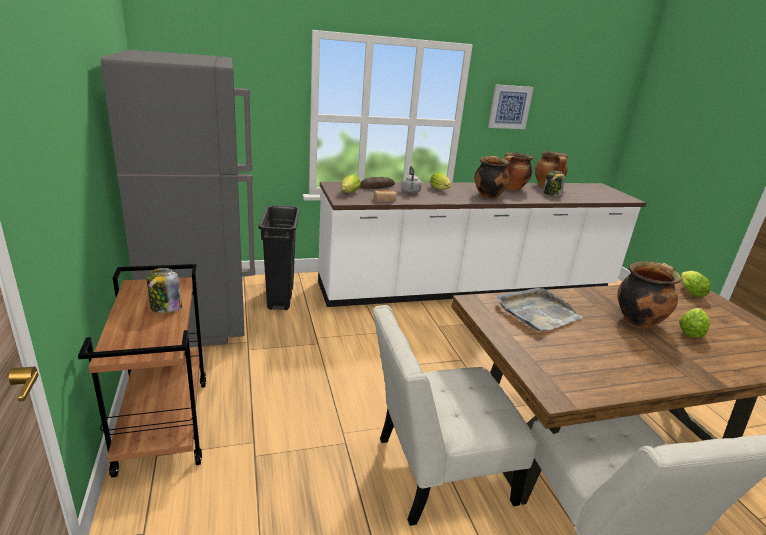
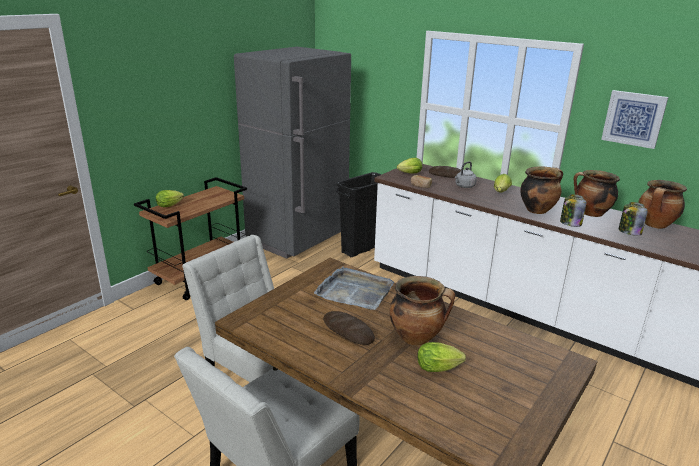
camera: 55 degrees right, 0 degrees up
jar [147,268,182,313] -> jar moved to [560,194,586,227]
lettuce [681,271,711,297] -> lettuce moved to [156,190,184,207]
none -> bread [323,311,375,345]

